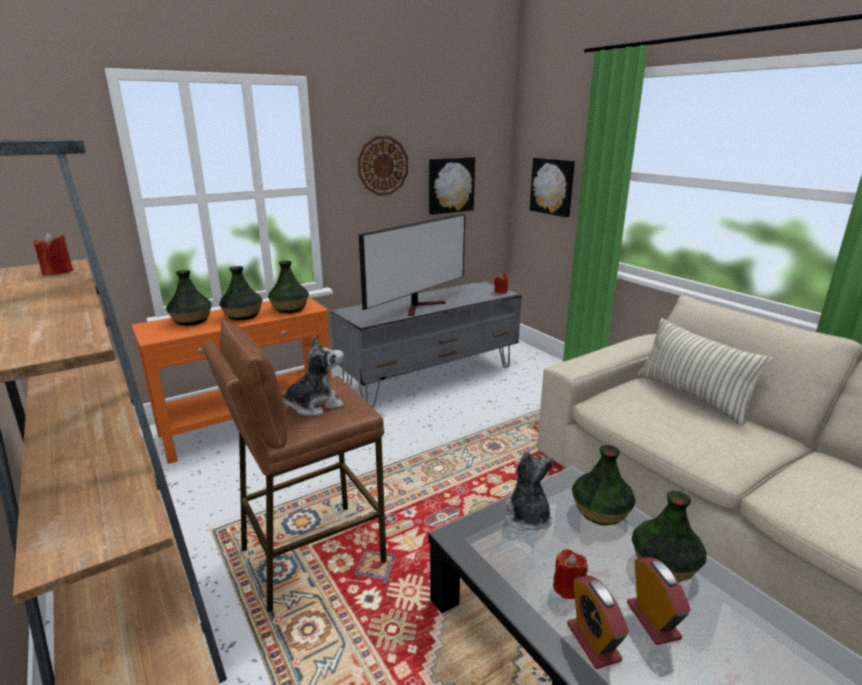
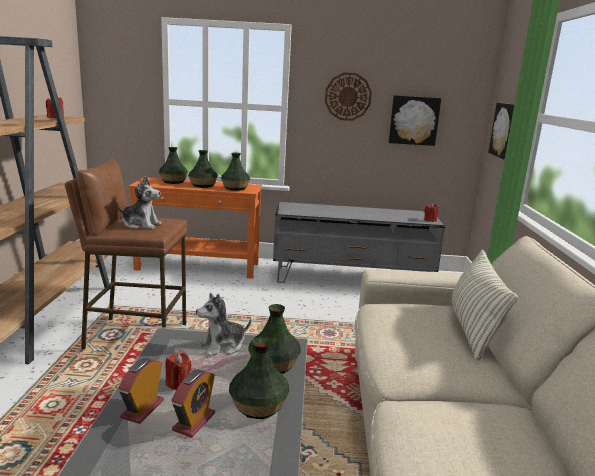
camera: 35 degrees right, 5 degrees down
television [359,213,465,316] -> none
plush toy [506,451,554,531] -> plush toy turned 150 degrees counterclockwise [196,293,251,356]

